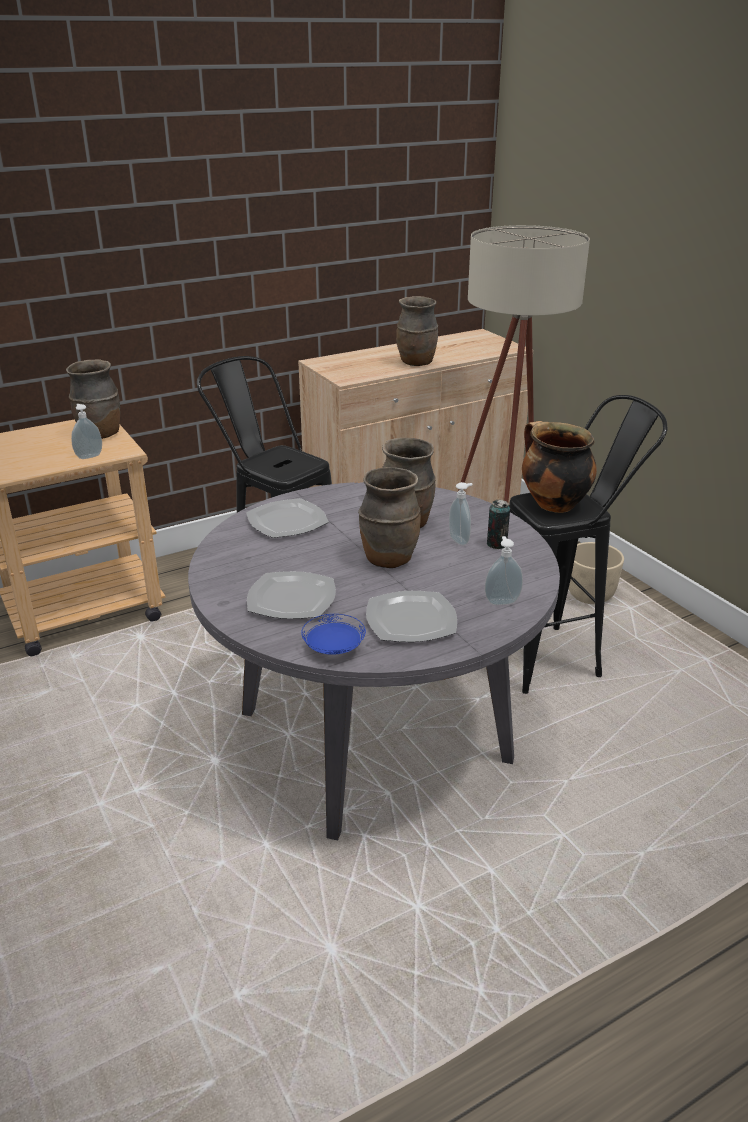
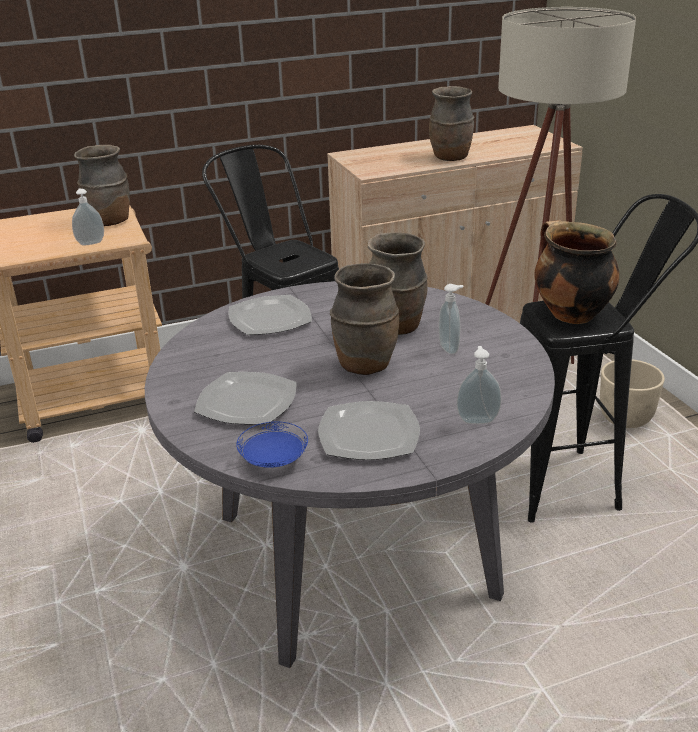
camera: 10 degrees right, 0 degrees up
can [487,500,510,549] -> none

